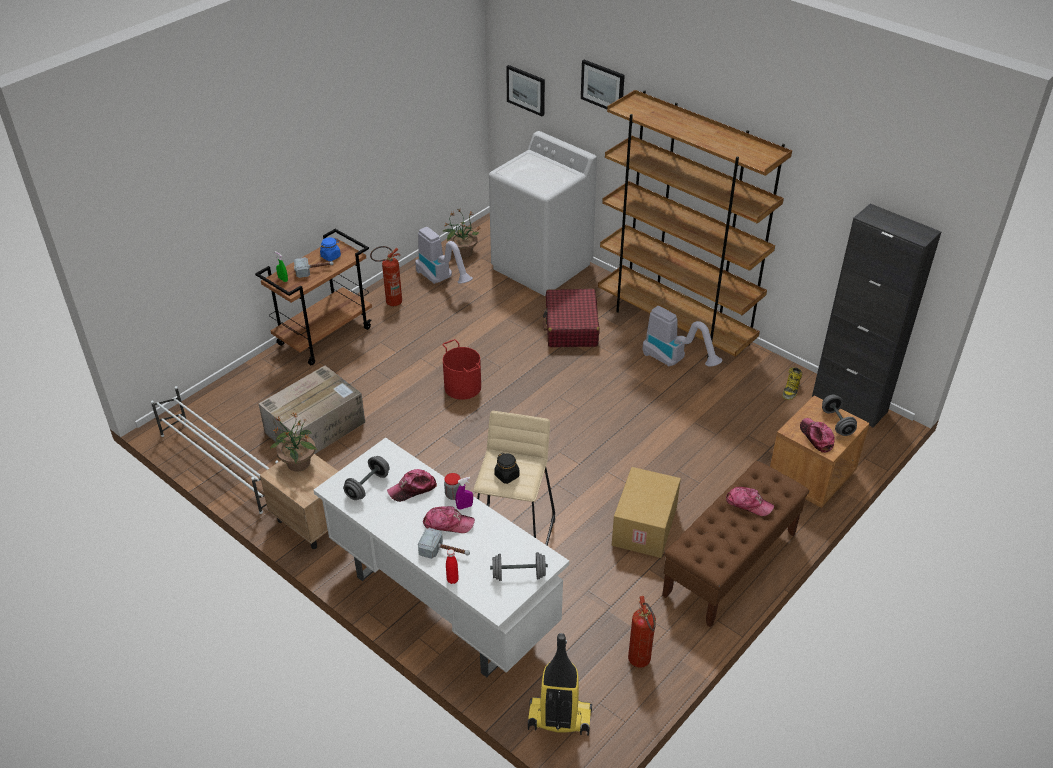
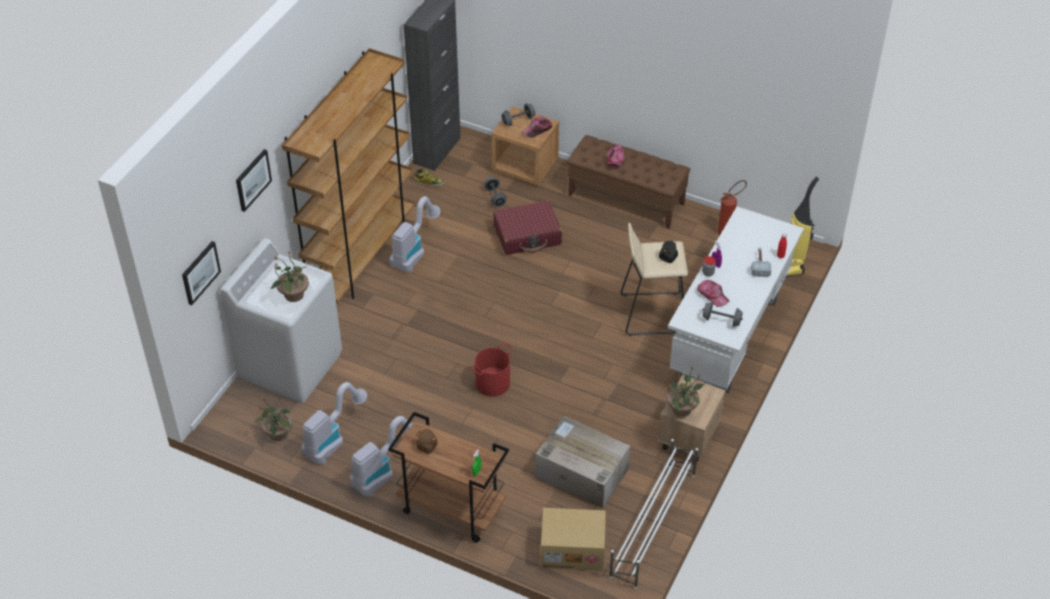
camera: 105 degrees left, 5 degrees up
hammer [294,257,333,278] -> none
blue jar [320,237,341,261] -> brown jar [416,429,438,454]
fire extinguisher [370,246,402,306] -> vacuum cleaner [350,416,413,497]
cap [423,506,475,533] -> none
grey dumbbell [490,552,548,581] -> grey dumbbell moved to [484,177,507,207]
red suitcase [543,289,600,347] -> red suitcase moved to [493,200,562,255]
cardboard box [612,467,681,558] -> cardboard box moved to [541,508,606,571]
none -> potted plant [271,251,309,302]

